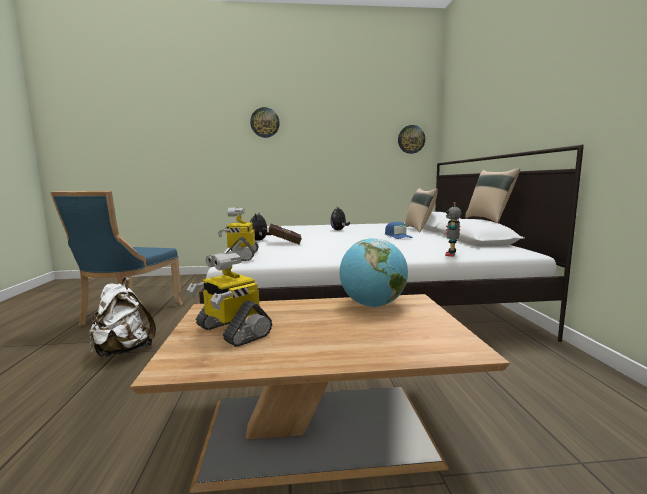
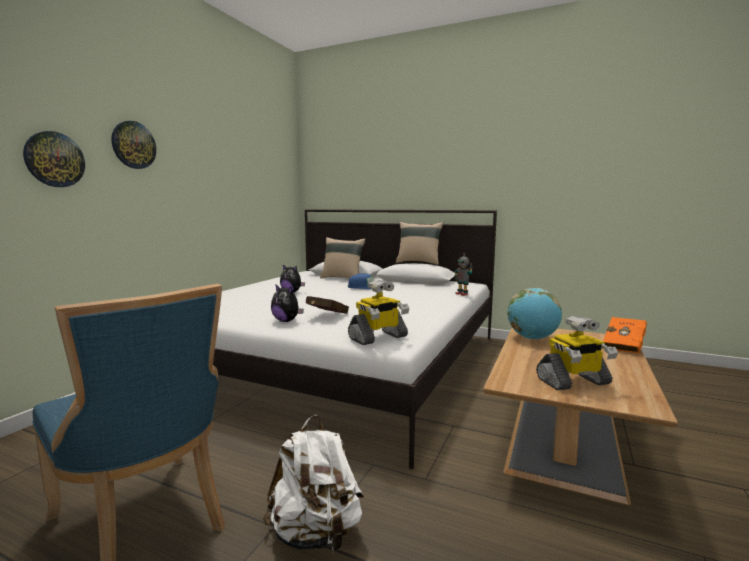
camera: 60 degrees left, 0 degrees up
toy robot [218,207,259,261] -> toy robot turned 60 degrees counterclockwise [348,280,409,345]
wall clock [398,125,425,154] -> wall clock moved to [23,131,85,187]
none -> orange book [603,317,647,353]

